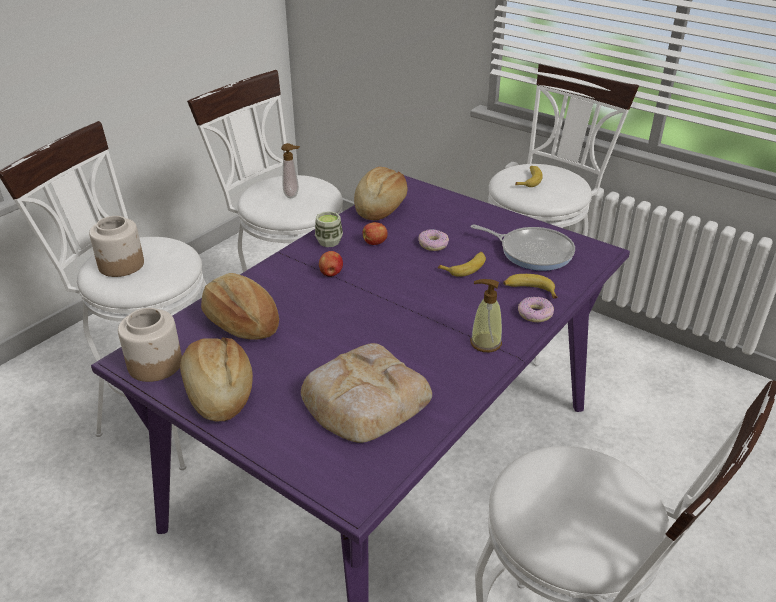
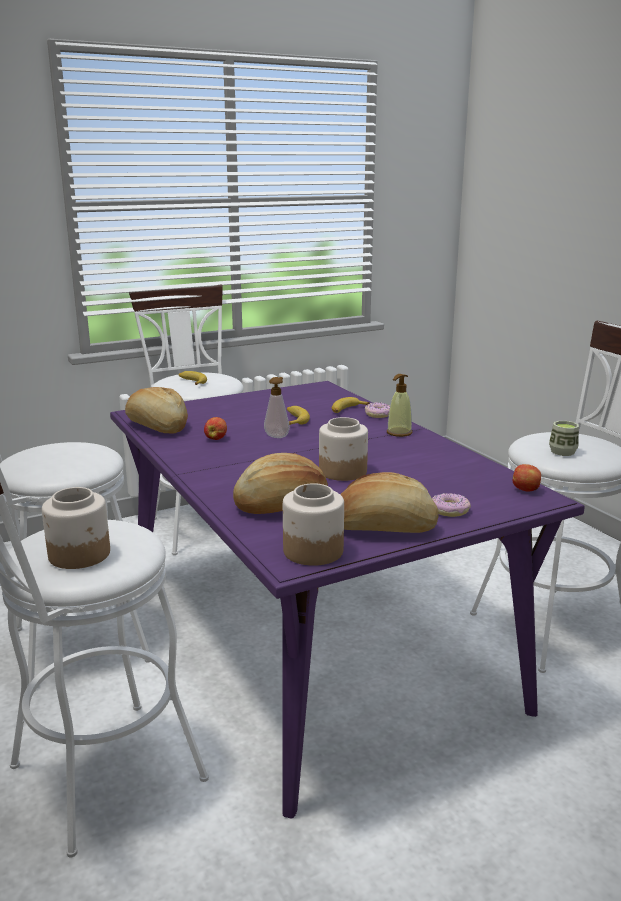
camera: 65 degrees left, 15 degrees down
soap dispenser [281,143,300,198] -> soap dispenser moved to [264,377,290,438]
bread [301,343,432,443] -> none
cup [315,211,343,247] -> cup moved to [549,421,579,456]
apple [319,251,343,277] -> apple moved to [513,464,541,491]
donut [418,229,449,251] -> donut moved to [432,493,471,517]
frying pan [471,224,575,271] -> none
none -> jar [319,417,368,481]

